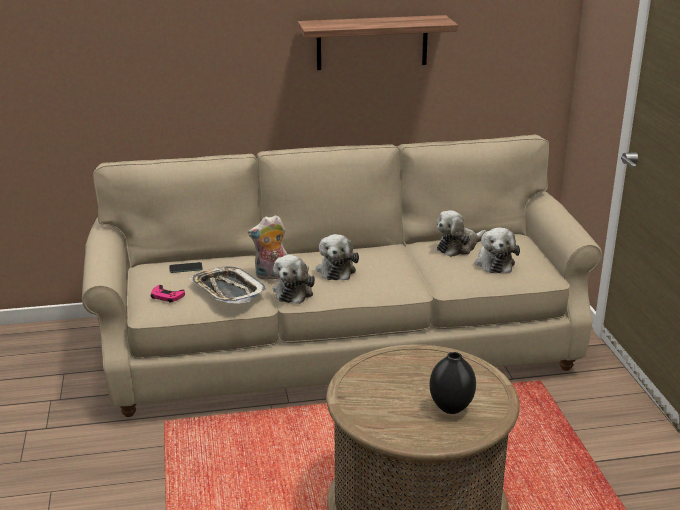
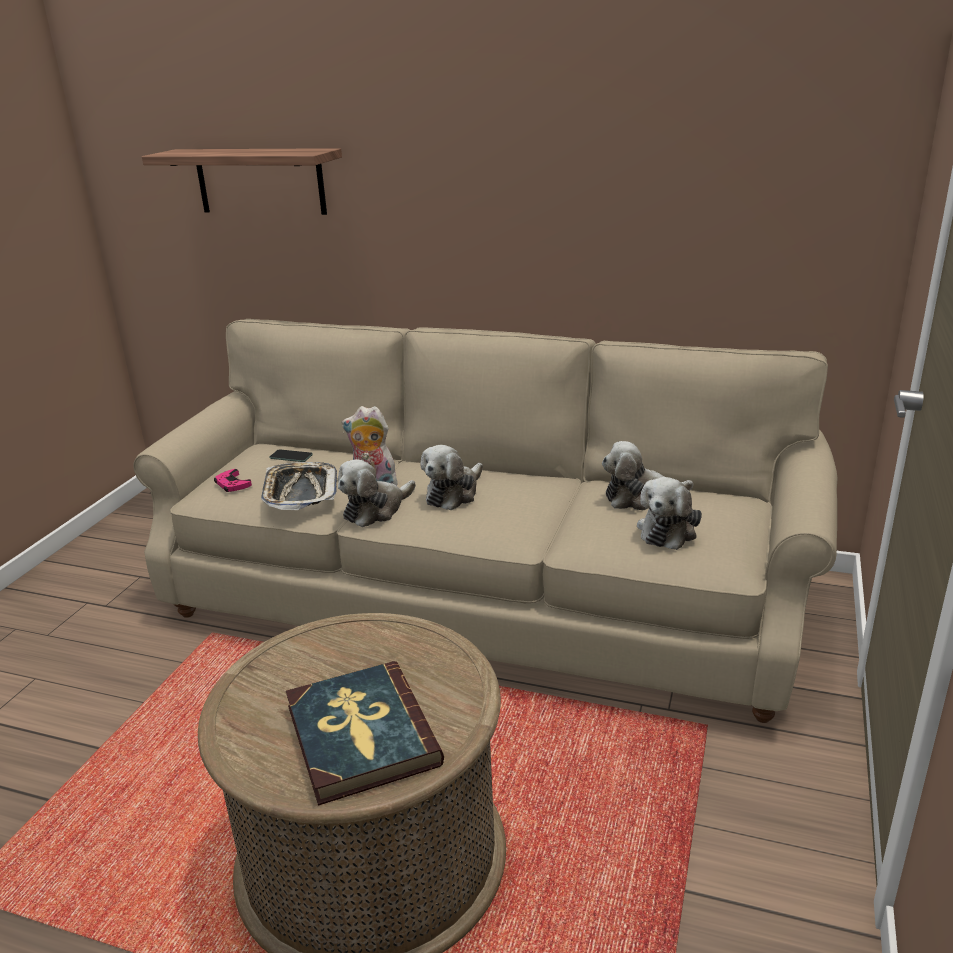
camera: 30 degrees right, 0 degrees up
shelf [298,15,458,70] -> shelf moved to [142,148,342,215]
black vase [429,352,476,414] -> book [286,661,444,806]

